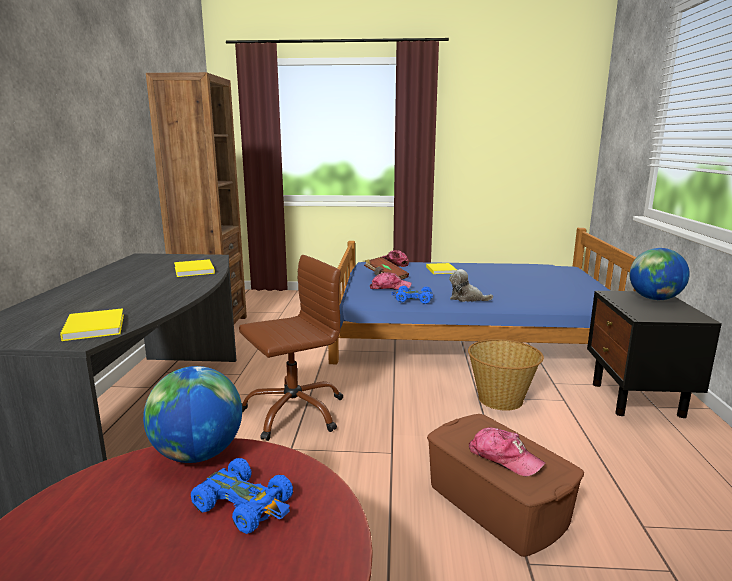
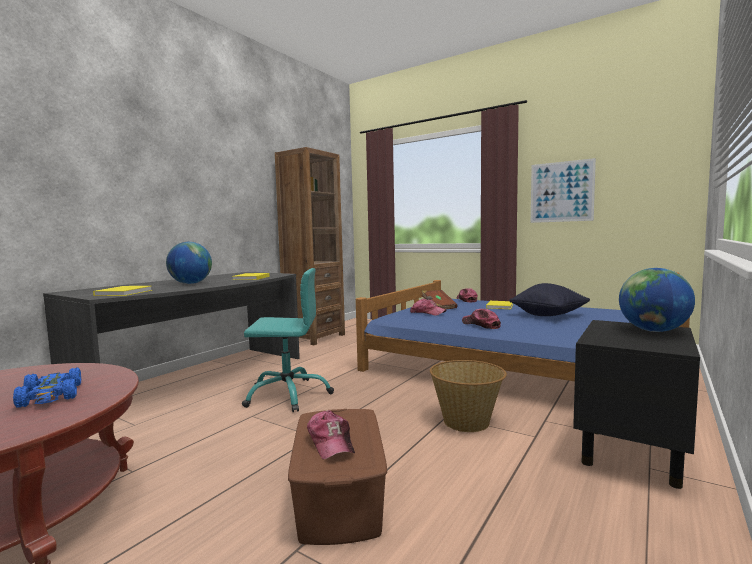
camera: 30 degrees right, 10 degrees down
globe [143,366,242,463] -> globe moved to [166,242,212,284]
brown office chair [239,255,343,441] -> turquoise office chair [242,268,334,412]
blue toy car [391,286,433,304] -> none
plush toy [449,269,493,302] -> cap [462,309,501,329]
none -> black pillow [509,283,590,316]
none -> picture [531,158,596,223]

